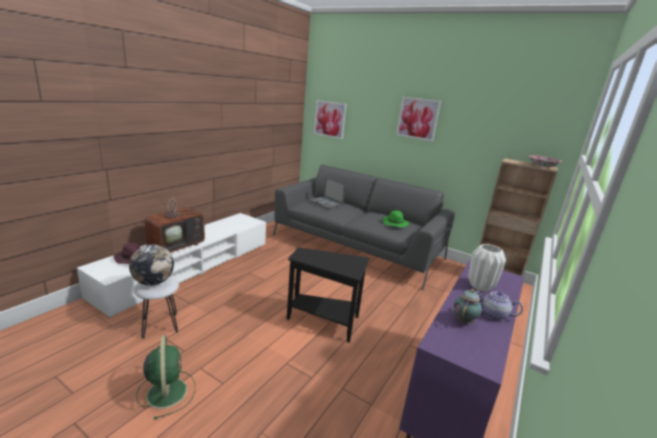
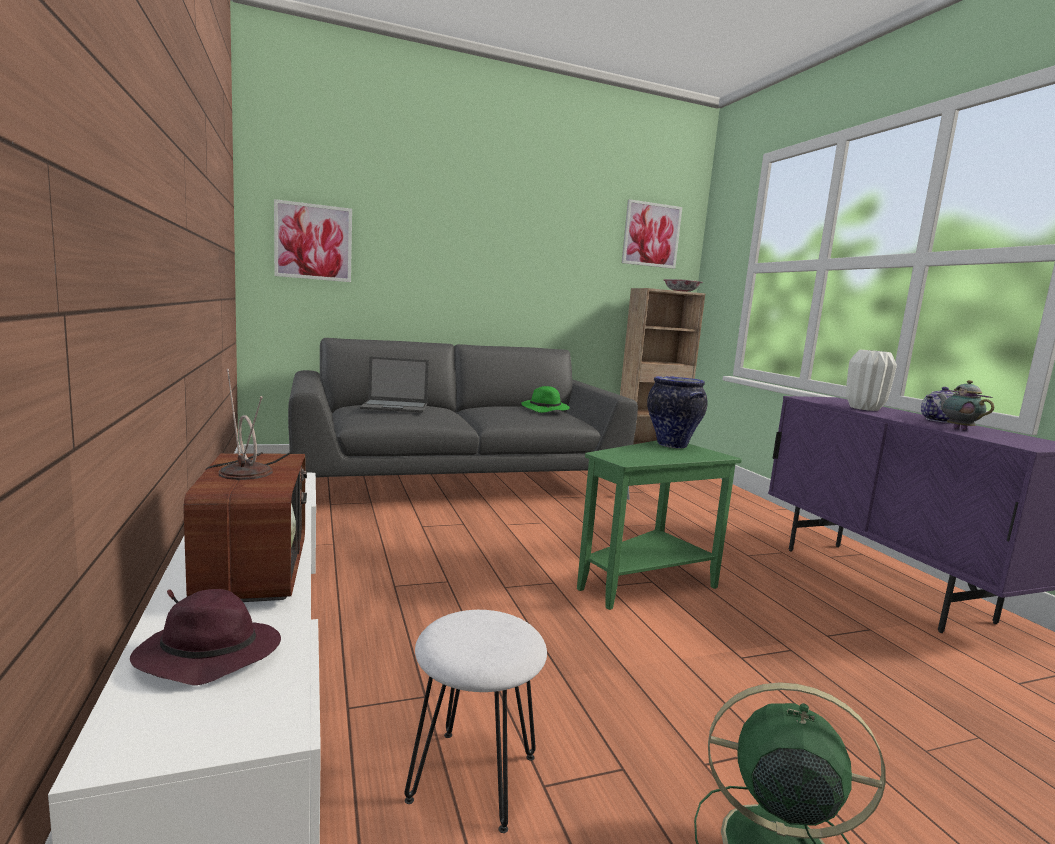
camera: 50 degrees left, 10 degrees down
globe [129,245,174,286] -> none
black side table [287,247,369,343] -> green side table [577,441,742,610]
picture [396,97,441,141] -> picture moved to [622,199,682,269]
none -> vase [647,376,708,448]

